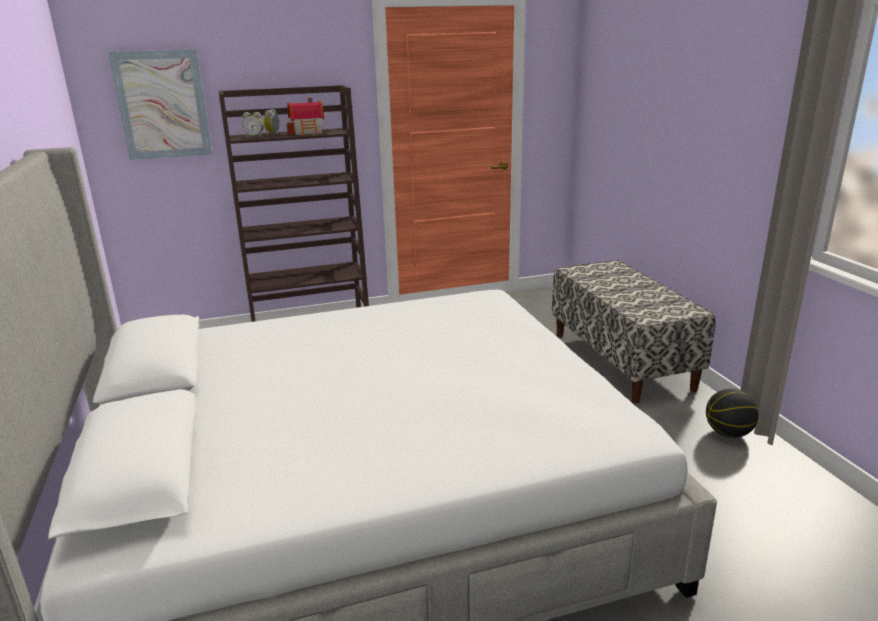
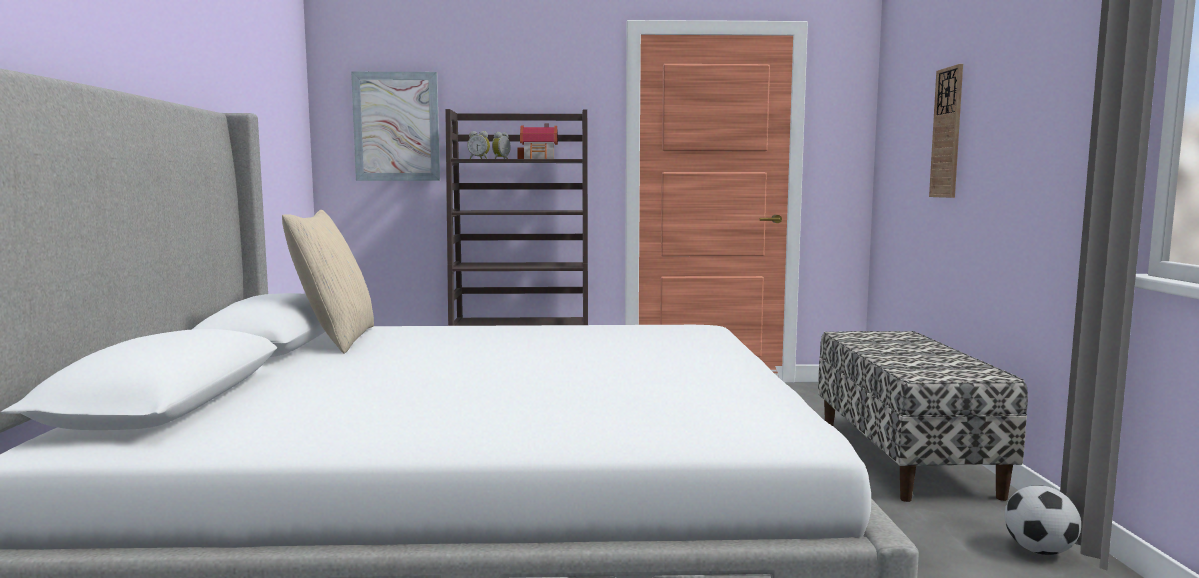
camera: 15 degrees right, 15 degrees down
basketball [706,389,759,438] -> football [1004,485,1081,555]
none -> beige pillow [282,210,374,354]
none -> wall clock [929,64,963,198]

